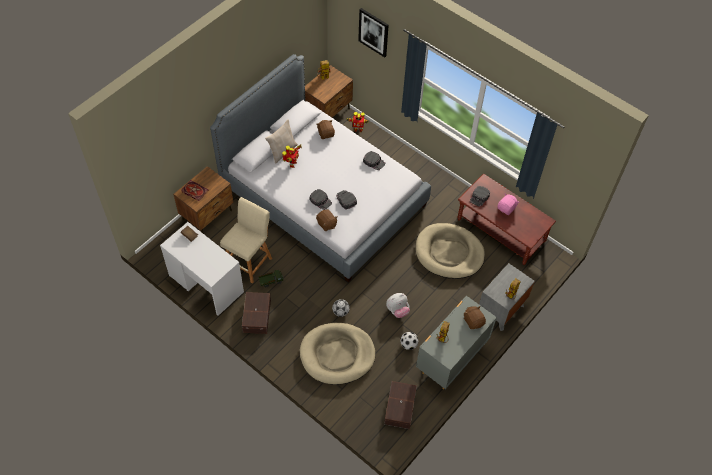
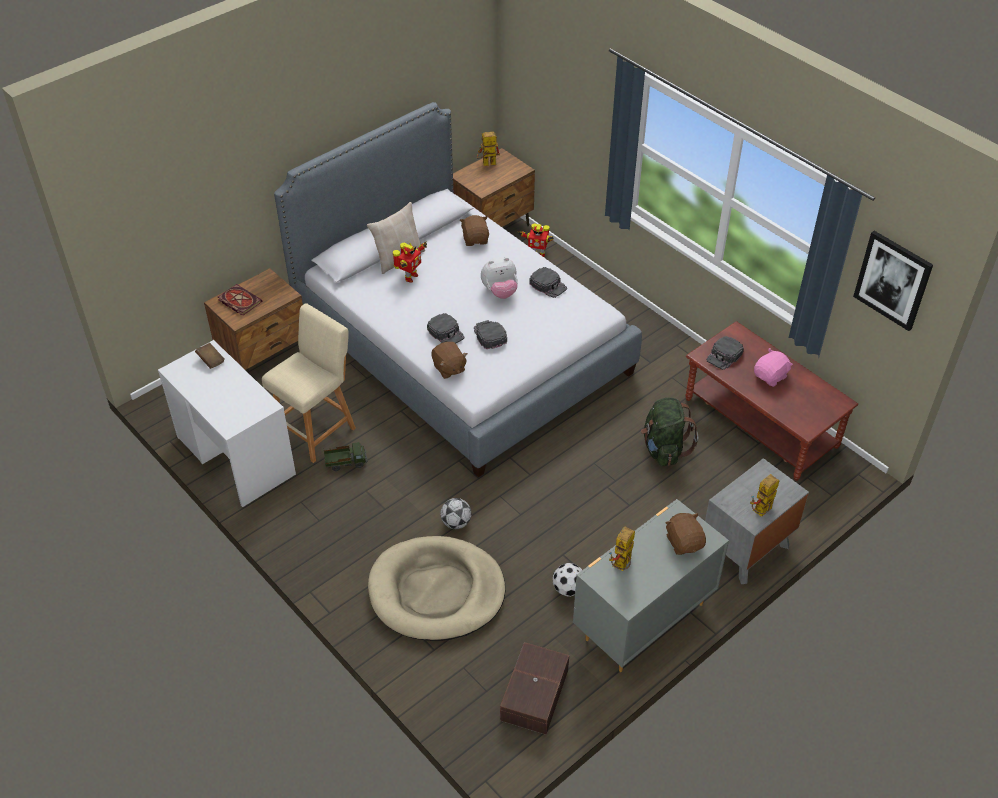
camera: 10 degrees right, 10 degrees down
brown storage box [242,292,271,334] -> none
picture [358,8,389,57] -> picture moved to [853,231,933,331]
plush toy [386,293,410,318] -> plush toy moved to [481,257,518,299]
beige dog bed [416,223,485,279] -> green backpack [641,398,698,466]

